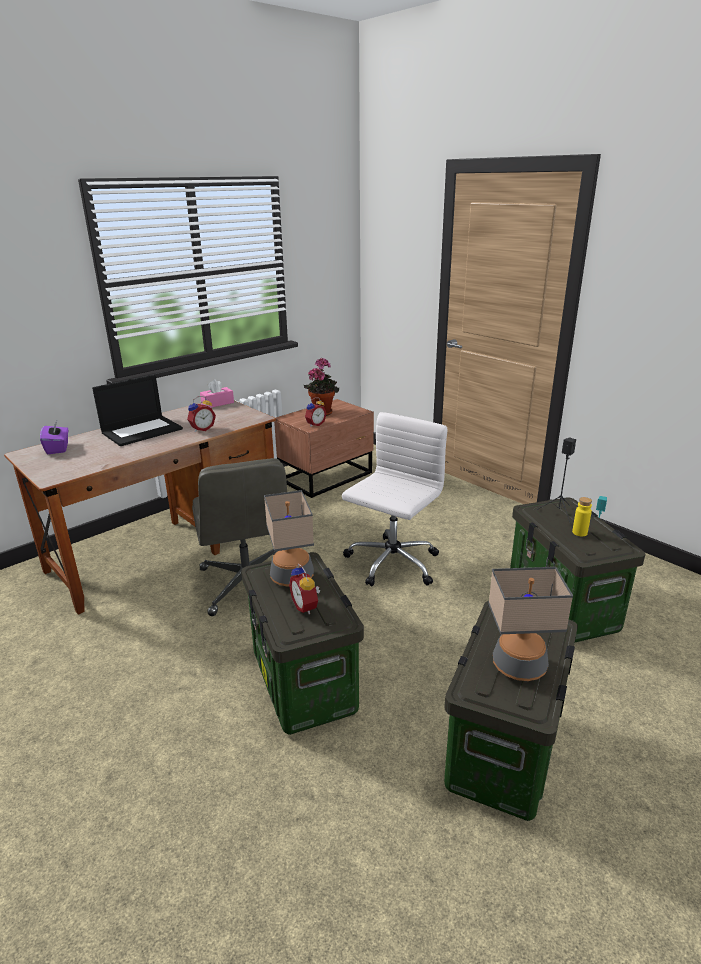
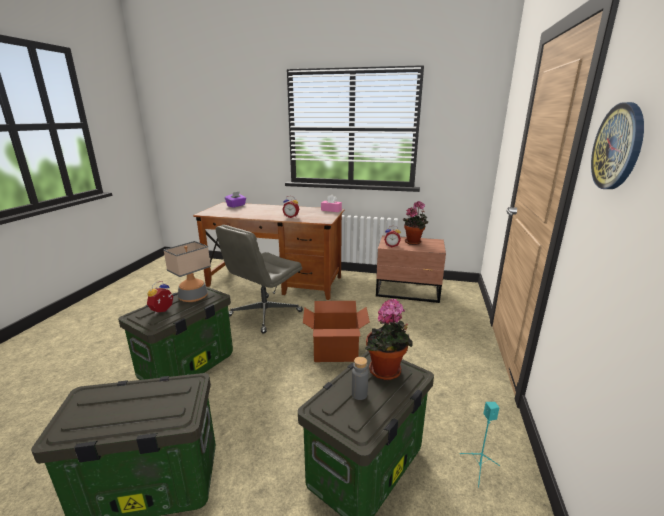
camera: 55 degrees right, 5 degrees down
laptop [92,374,183,446] -> none
white office chair [342,412,448,586] -> cardboard box [303,301,370,362]
table lamp [488,567,573,681] -> none
black speaker [536,437,576,523] -> potted plant [365,299,413,380]
yellow bottle [572,497,592,536] -> grey bottle [352,357,368,400]
none -> wall clock [591,102,644,189]

